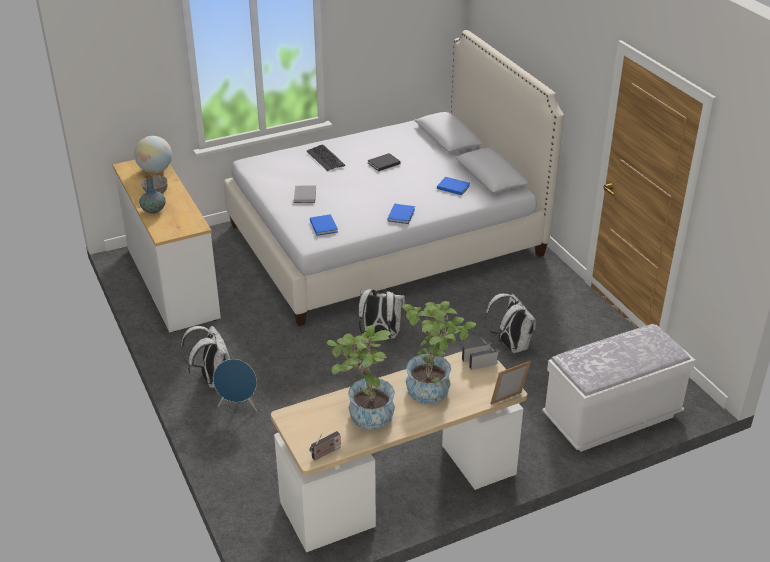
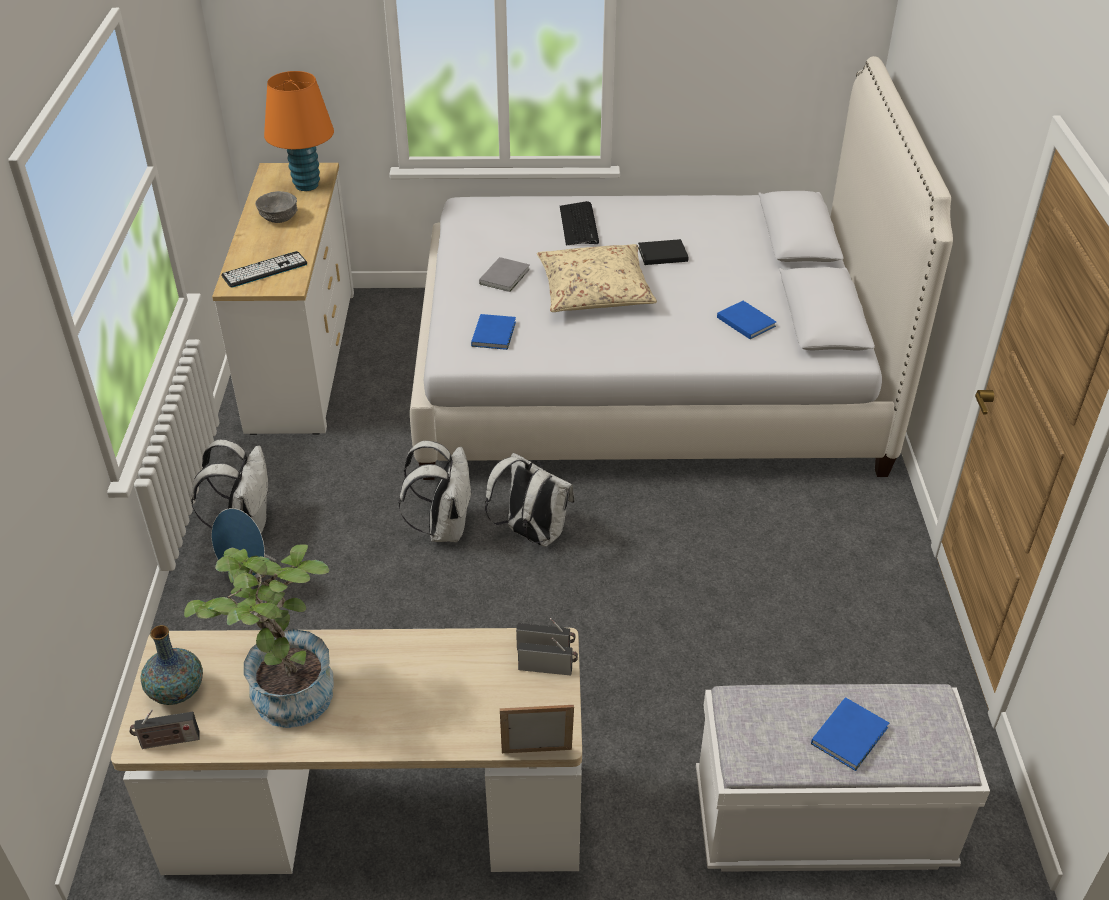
camera: 25 degrees right, 5 degrees up
globe [134,136,172,173] -> orange table lamp [264,71,334,191]
vase [139,175,165,214] -> vase moved to [140,625,203,705]
blue book [387,204,415,224] -> blue book moved to [811,697,889,771]
potted plant [402,301,476,404] -> none
white backpack [485,293,536,353] -> white backpack moved to [398,441,473,542]
none -> keyboard [221,251,308,288]
none -> beige pillow [537,244,657,312]

